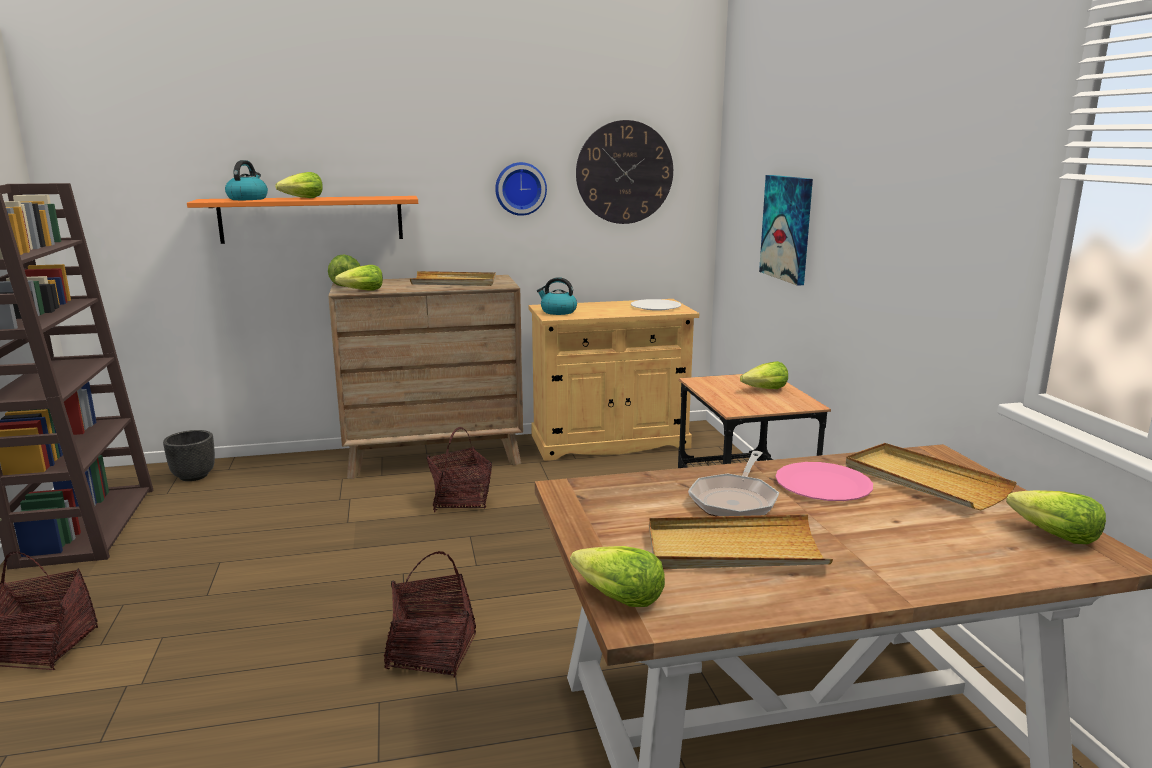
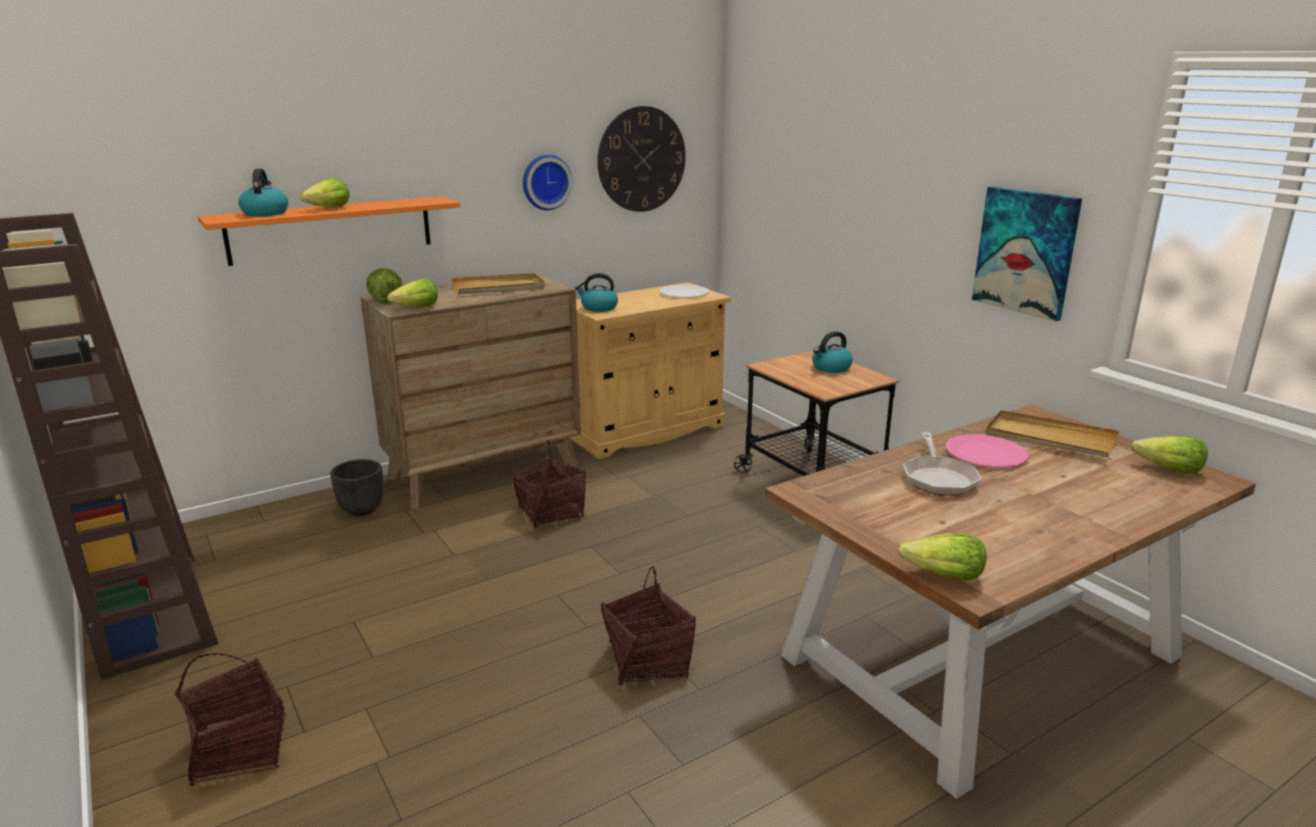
camera: 20 degrees left, 5 degrees up
black planter [163,430,215,481] -> black planter moved to [330,459,384,516]
beige tray [649,514,833,569] -> none
lettuce [740,361,788,389] -> kettle [812,331,853,373]
picture [759,175,813,286] -> picture moved to [972,186,1082,322]

